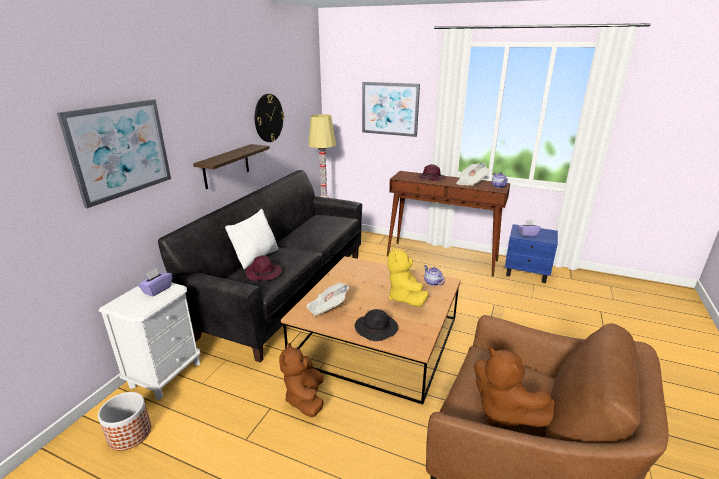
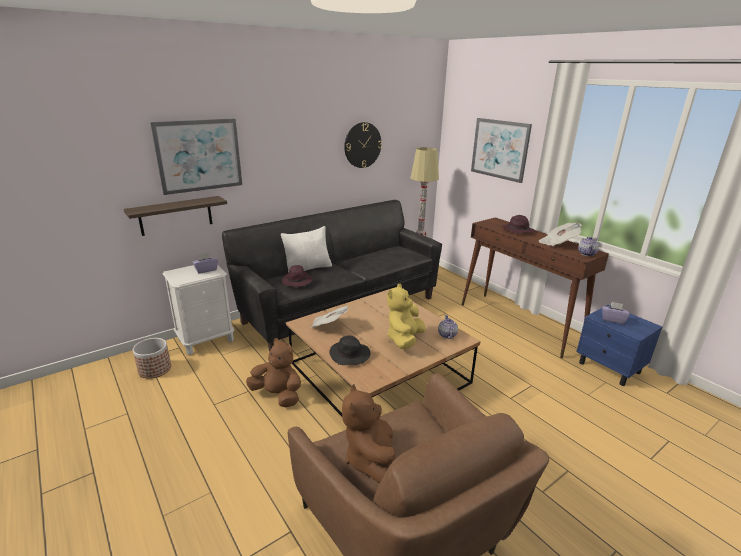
camera: 30 degrees right, 0 degrees up
shelf [193,144,270,189] -> shelf moved to [124,196,227,236]
brown plush toy [279,343,324,417] -> brown plush toy turned 90 degrees clockwise [246,338,301,407]

